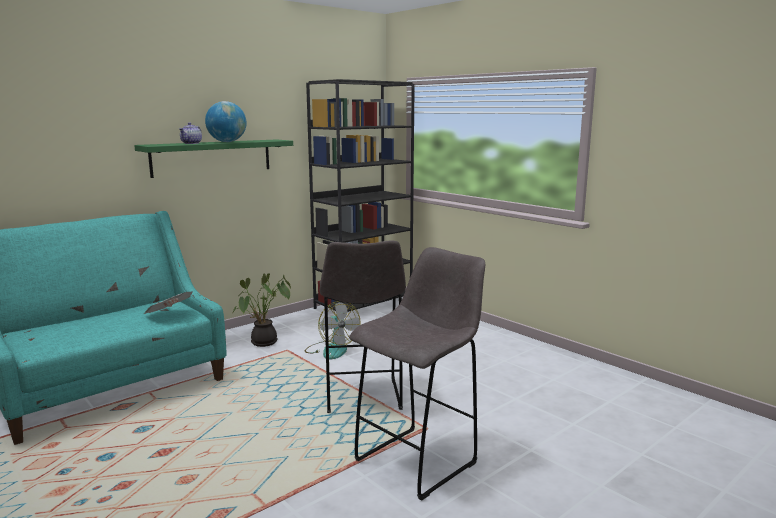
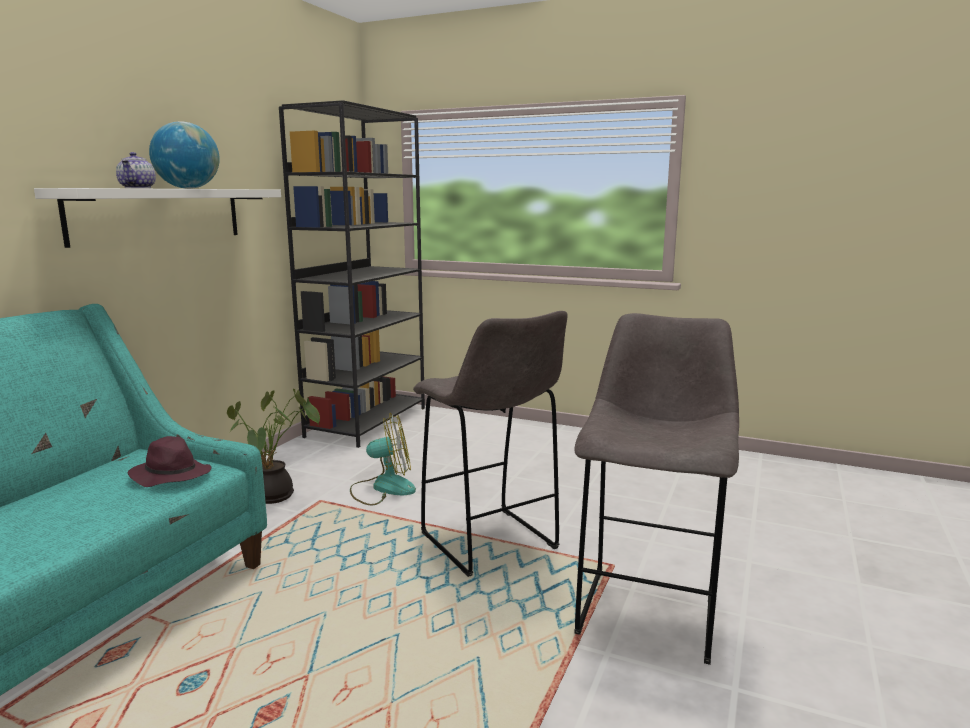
camera: 25 degrees left, 0 degrees up
green shelf [134,139,293,178] -> white shelf [34,188,281,248]
newspaper [144,291,193,314] -> purple hat [128,436,211,487]
fan [305,301,361,359] -> fan turned 45 degrees counterclockwise [350,413,416,505]

